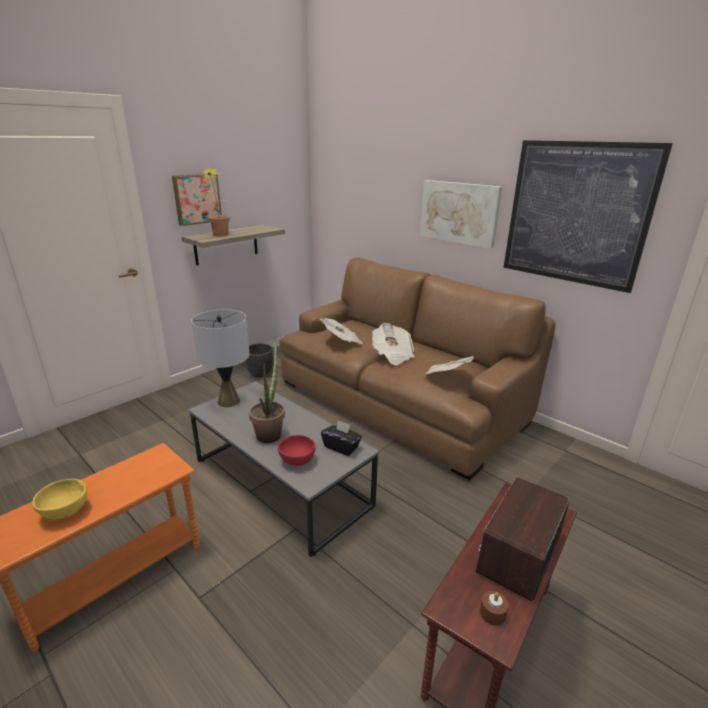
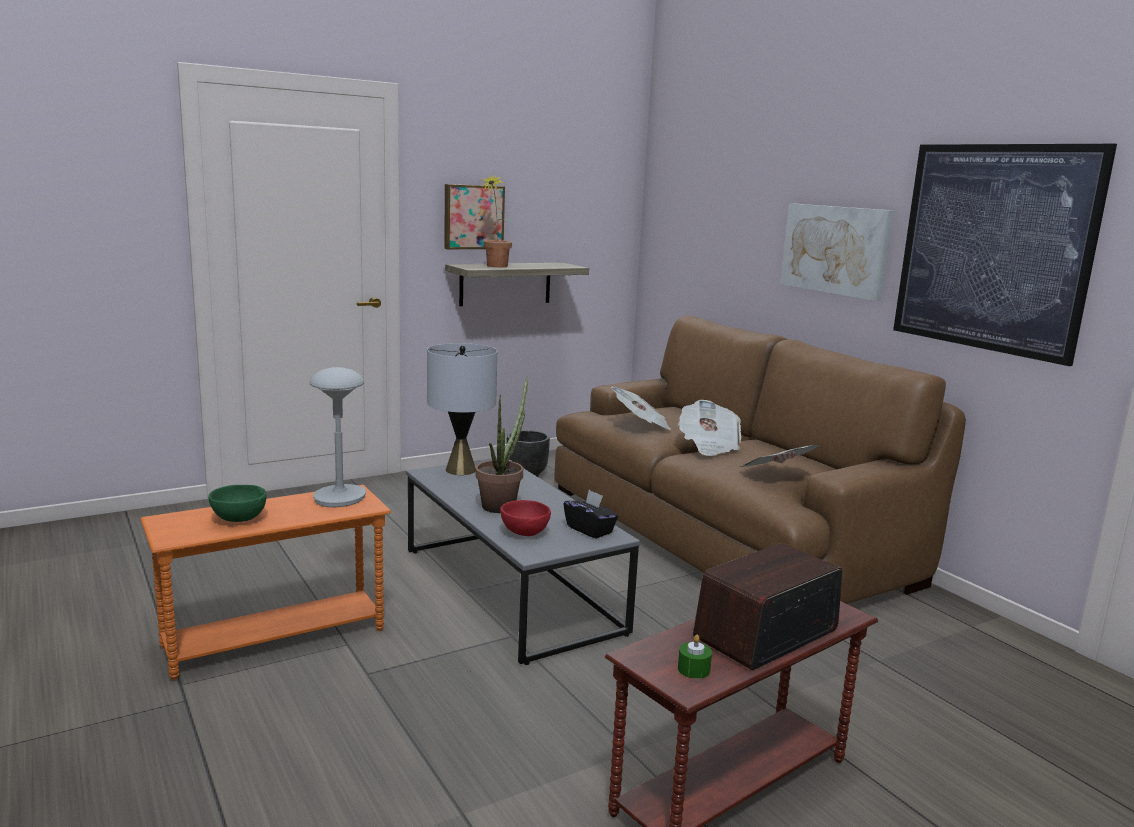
camera: 15 degrees right, 10 degrees down
yellow bowl [32,479,87,520] -> green bowl [208,485,266,522]
brown candle [480,591,509,626] -> green candle [678,635,712,679]
none -> grey table lamp [310,367,366,507]

